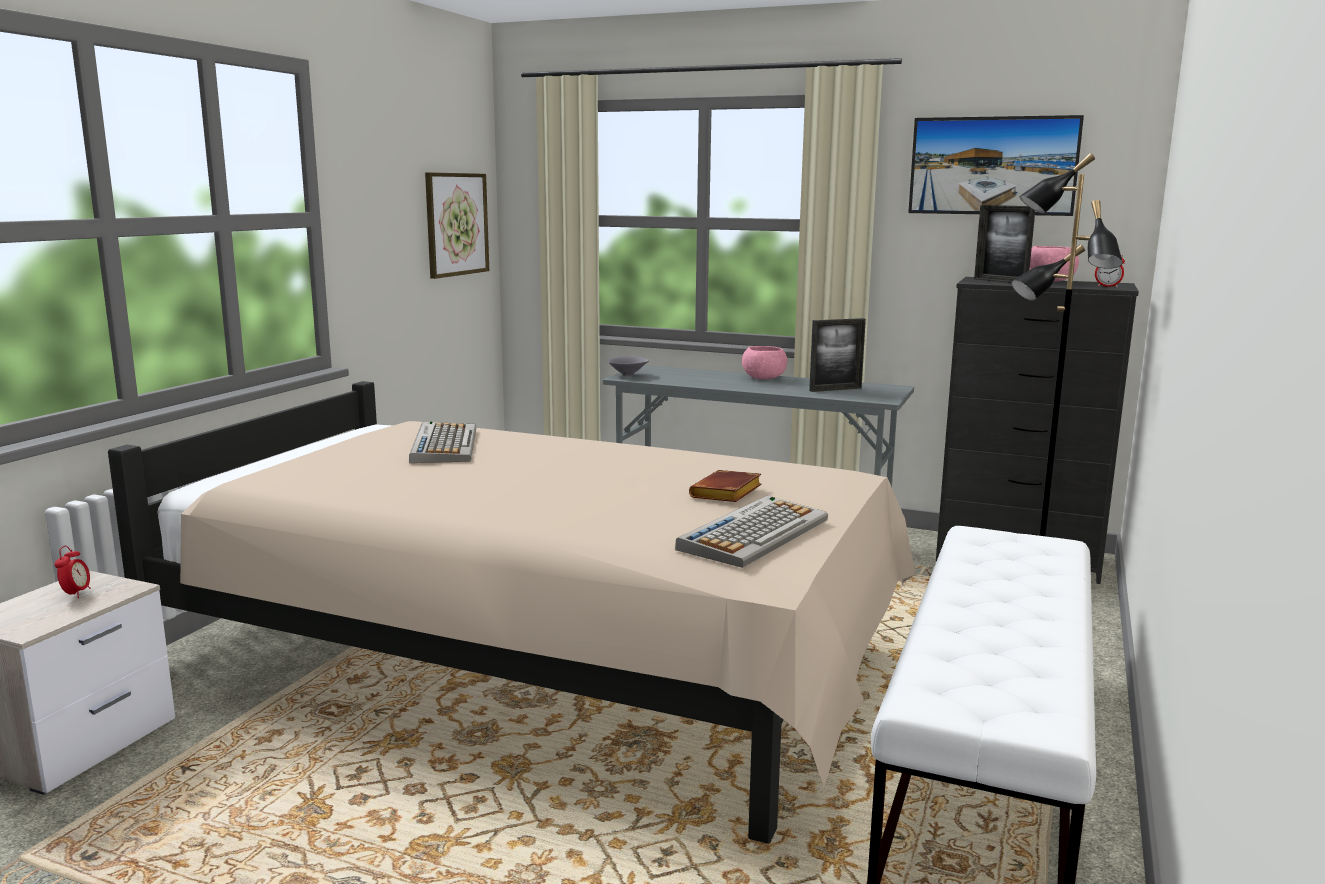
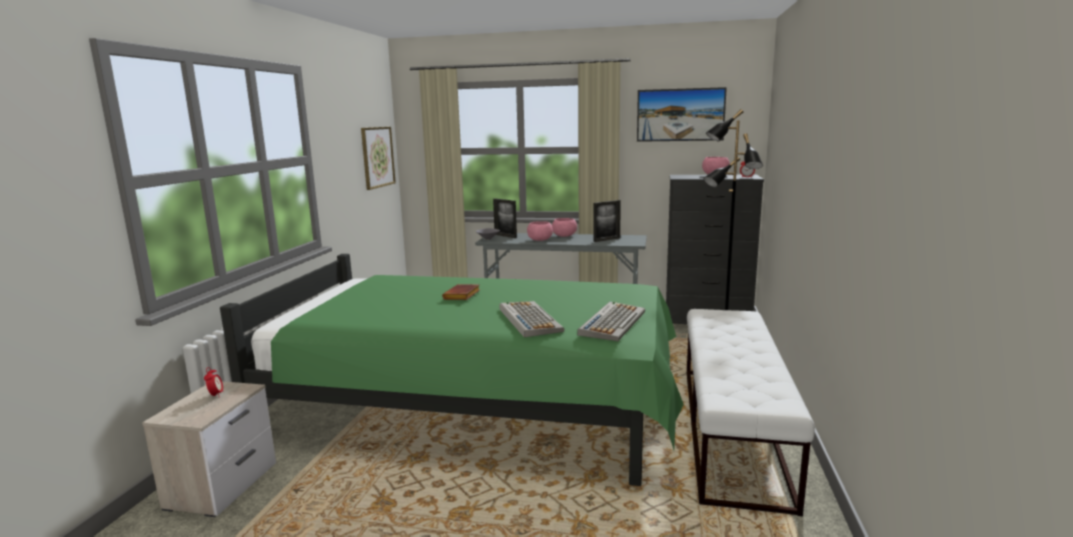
camera: 10 degrees left, 0 degrees up
beige bed [108,381,916,844] -> green bed [220,254,684,486]
keyboard [409,422,476,463] -> keyboard moved to [499,301,564,337]
brown book [689,470,762,502] -> brown book moved to [442,284,480,300]
picture frame [974,205,1035,283] -> picture frame moved to [493,198,517,238]
none -> pink bowl [527,221,553,241]

